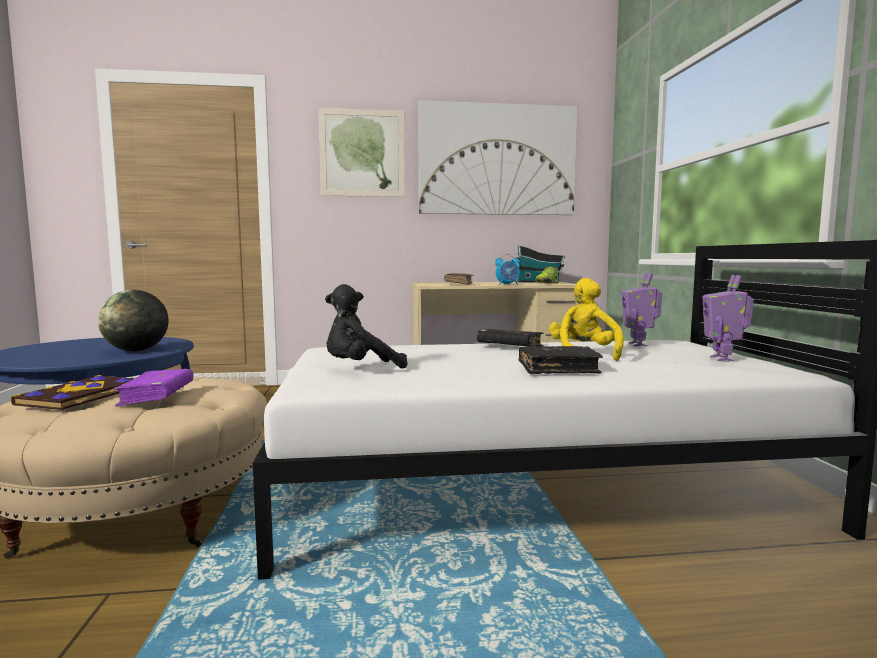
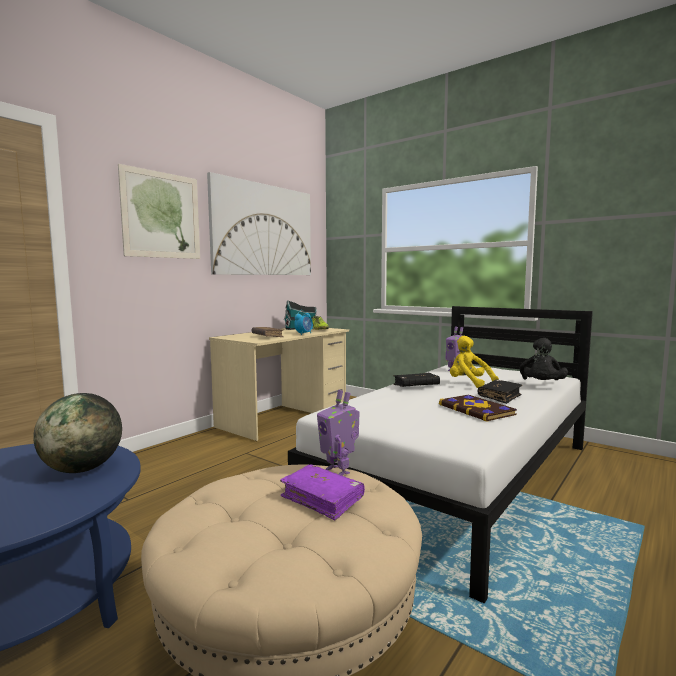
camera: 45 degrees left, 0 degrees up
book [11,375,135,410] -> book moved to [439,395,517,422]
black plush toy [325,284,408,369] -> black plush toy moved to [520,338,568,380]
toy robot [702,275,754,361] -> toy robot moved to [317,390,359,476]

